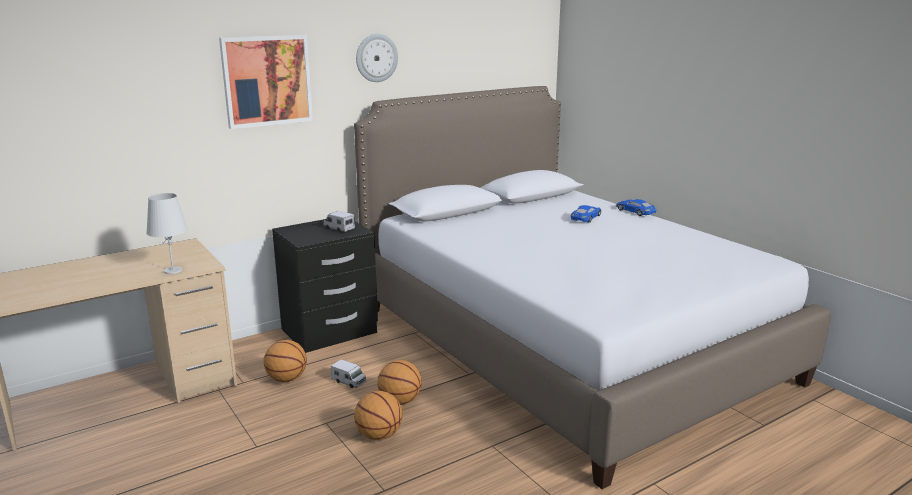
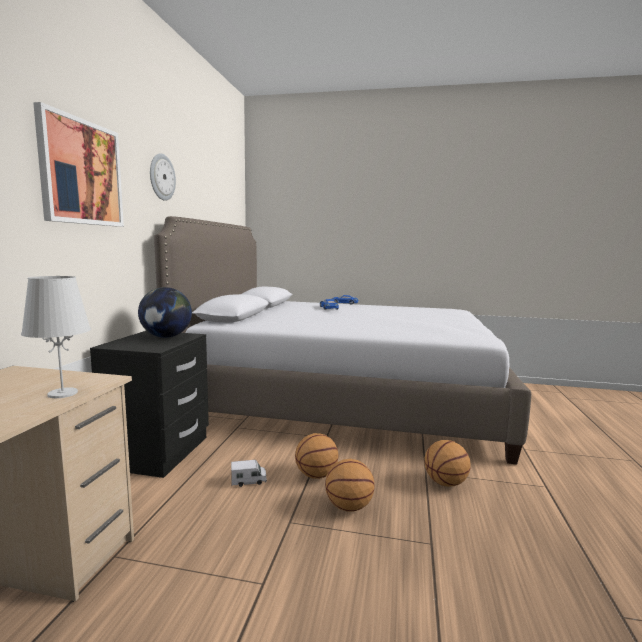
camera: 45 degrees left, 10 degrees down
basketball [264,340,307,382] -> basketball moved to [424,440,471,487]
toy truck [323,211,355,232] -> globe [138,287,192,338]

